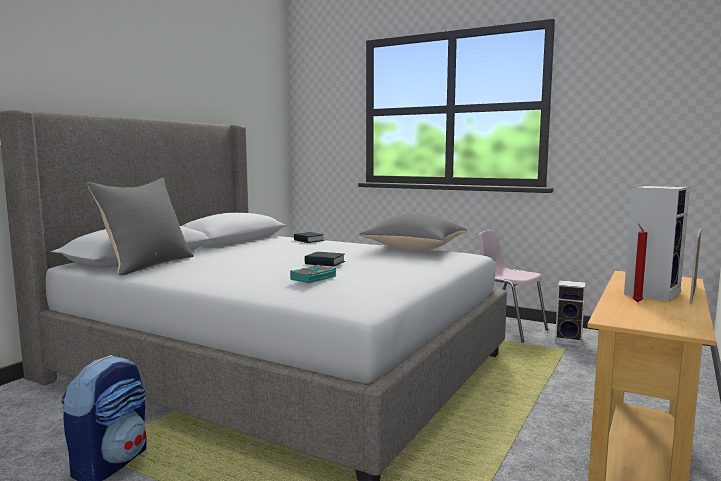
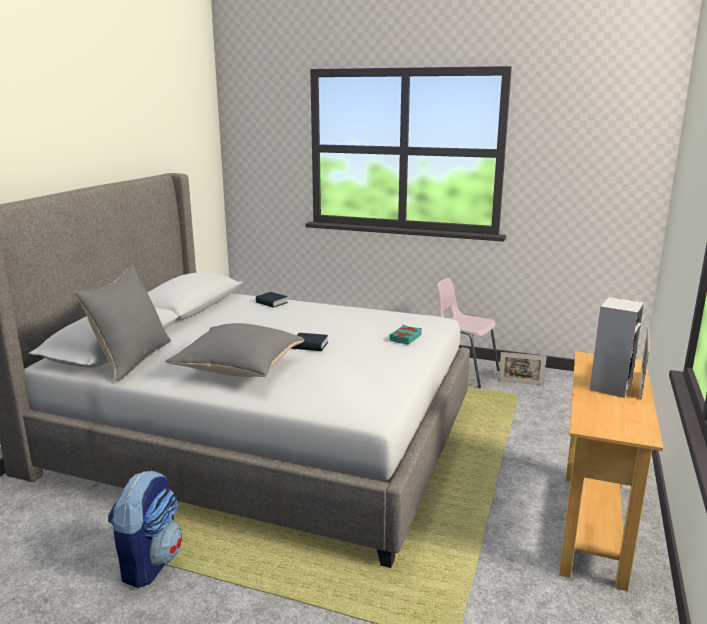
camera: 10 degrees left, 10 degrees up
turquoise book [290,265,336,283] -> turquoise book moved to [389,325,422,345]
grey pillow [359,213,467,251] -> grey pillow moved to [165,323,304,377]
speaker [555,280,586,346] -> picture frame [499,352,547,385]
red candle [632,223,647,303] -> none

